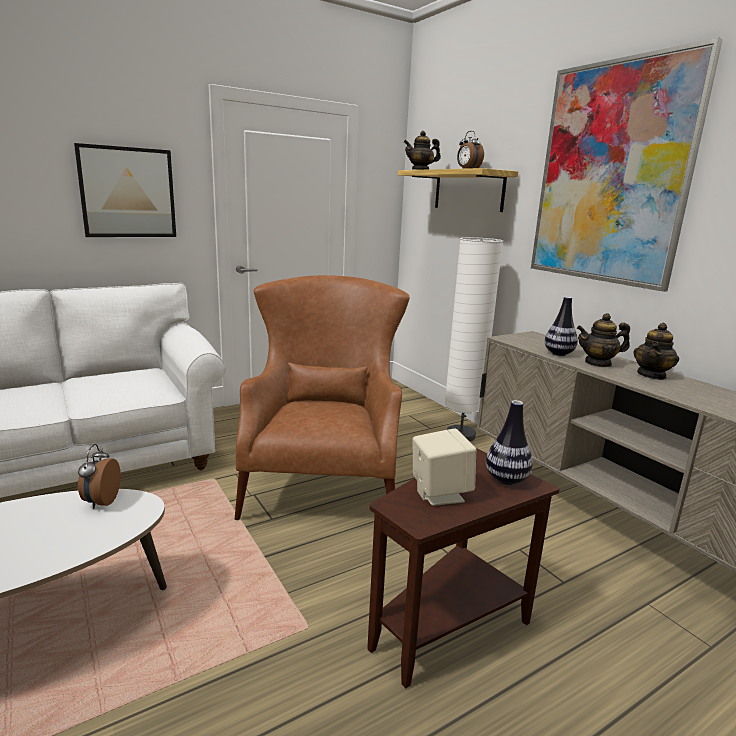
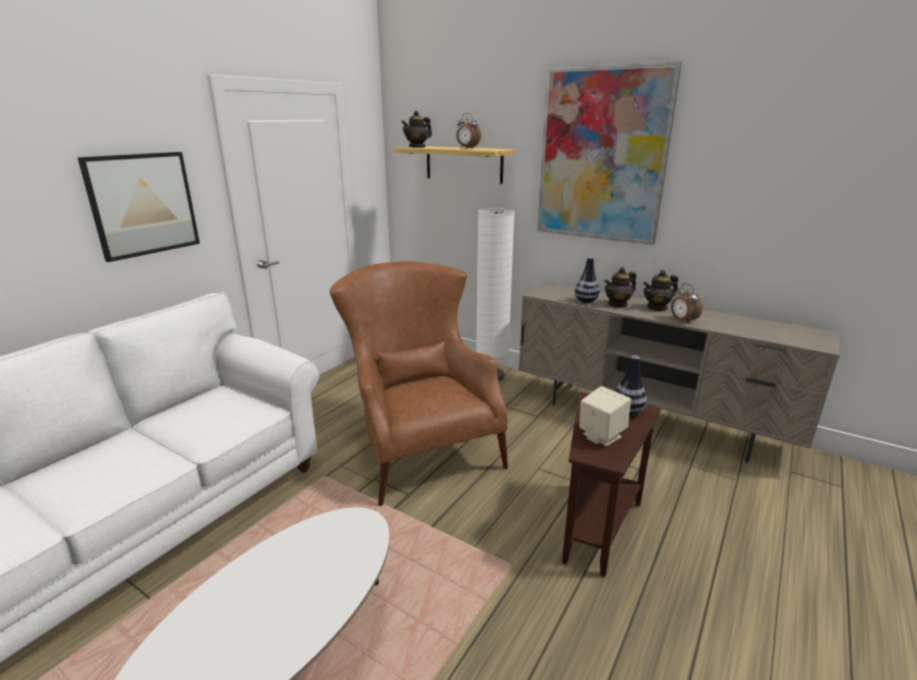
camera: 25 degrees left, 5 degrees up
alarm clock [78,444,121,509] -> alarm clock moved to [671,283,703,323]
teapot [633,323,679,380] -> teapot turned 60 degrees clockwise [643,270,678,311]

